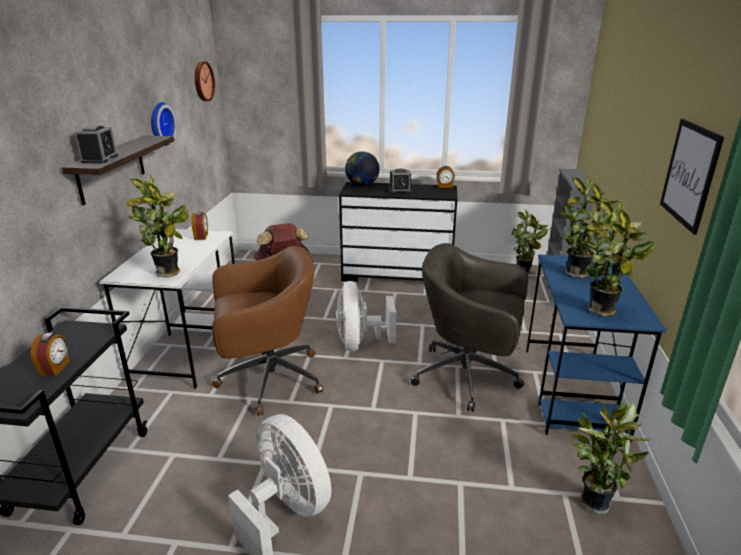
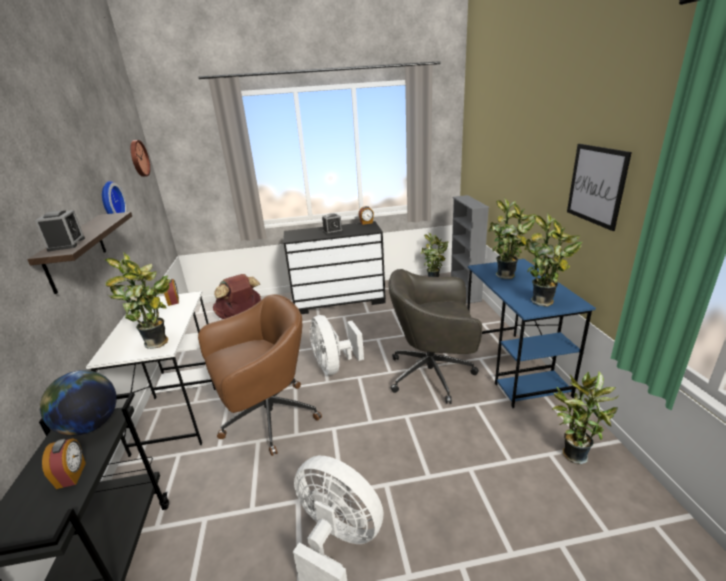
camera: 15 degrees left, 0 degrees up
globe [345,151,379,186] -> globe moved to [40,370,117,436]

